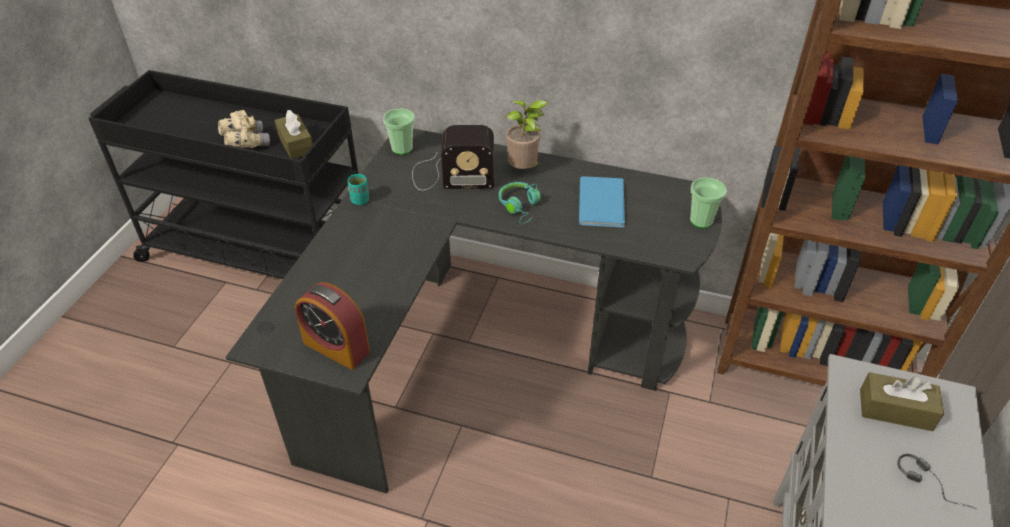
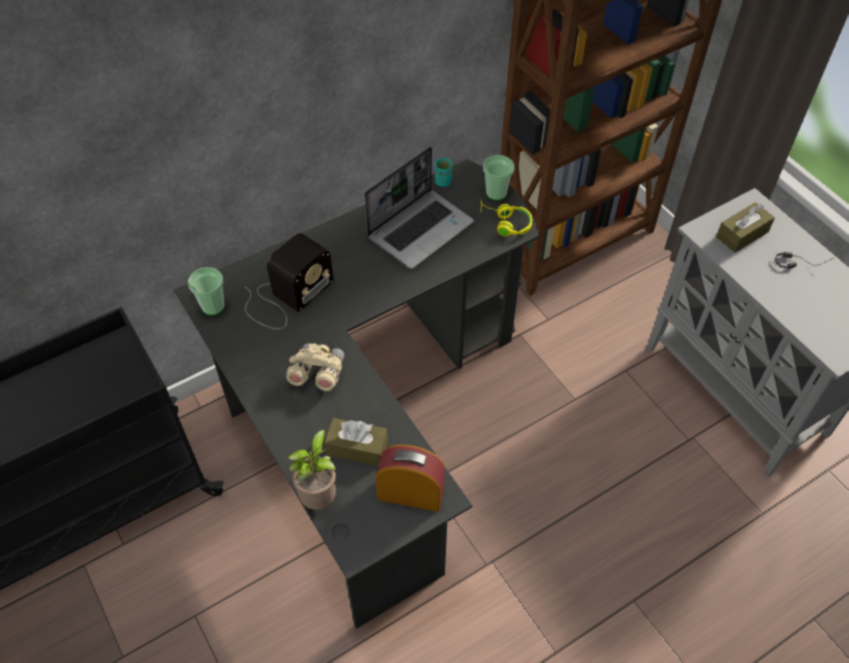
camera: 50 degrees left, 10 degrees up
beige binoculars [218,110,270,148] -> beige binoculars moved to [286,343,345,391]
brown tissue box [275,110,313,158] -> brown tissue box moved to [324,418,388,466]
alarm clock [295,282,370,370] -> alarm clock turned 150 degrees counterclockwise [376,445,445,512]
turquoise cup [347,174,369,205] -> turquoise cup moved to [435,158,452,187]
turquoise headphones [499,182,541,224] -> none
potted plant [506,100,548,169] -> potted plant moved to [288,430,336,509]
blue book [579,176,625,228] -> laptop [364,147,474,269]
none -> yellow headphones [481,200,532,236]

